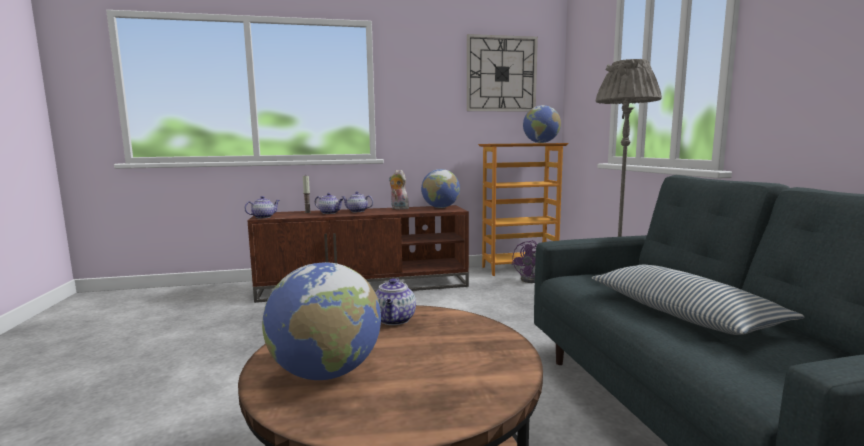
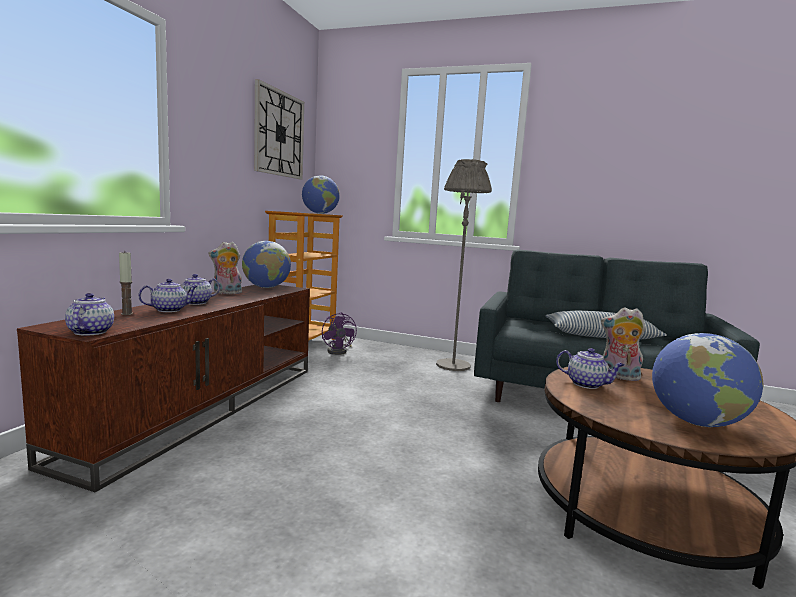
camera: 60 degrees left, 0 degrees up
none -> plush toy [601,307,646,381]

